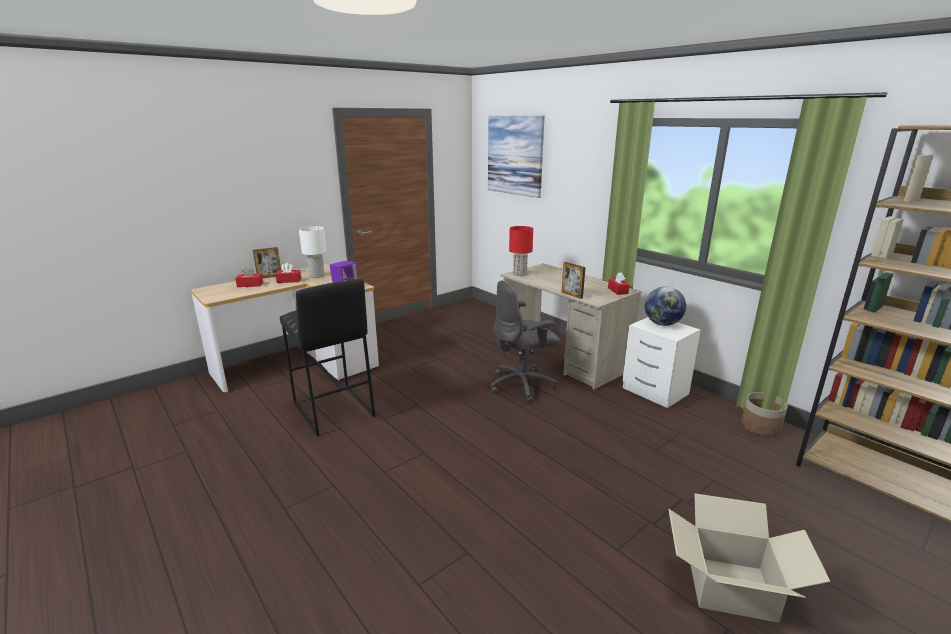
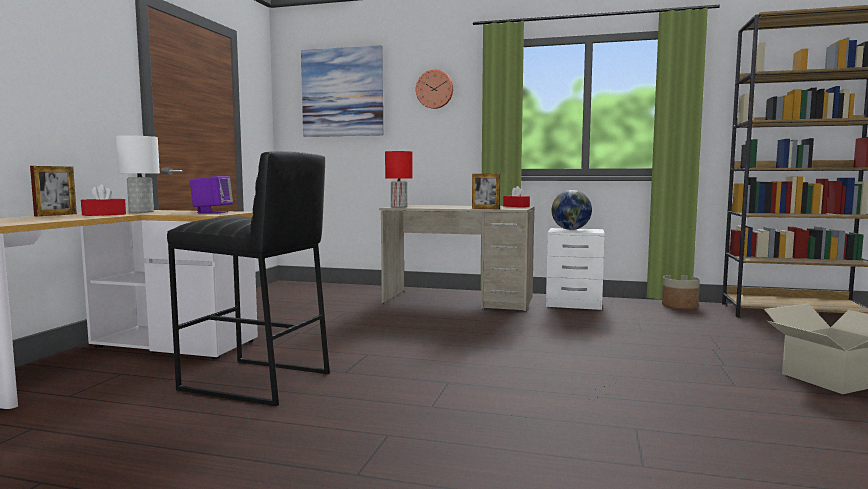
camera: 35 degrees left, 15 degrees down
red tissue box [235,267,263,287] -> none
grey office chair [491,280,560,403] -> none
none -> wall clock [416,69,453,109]

